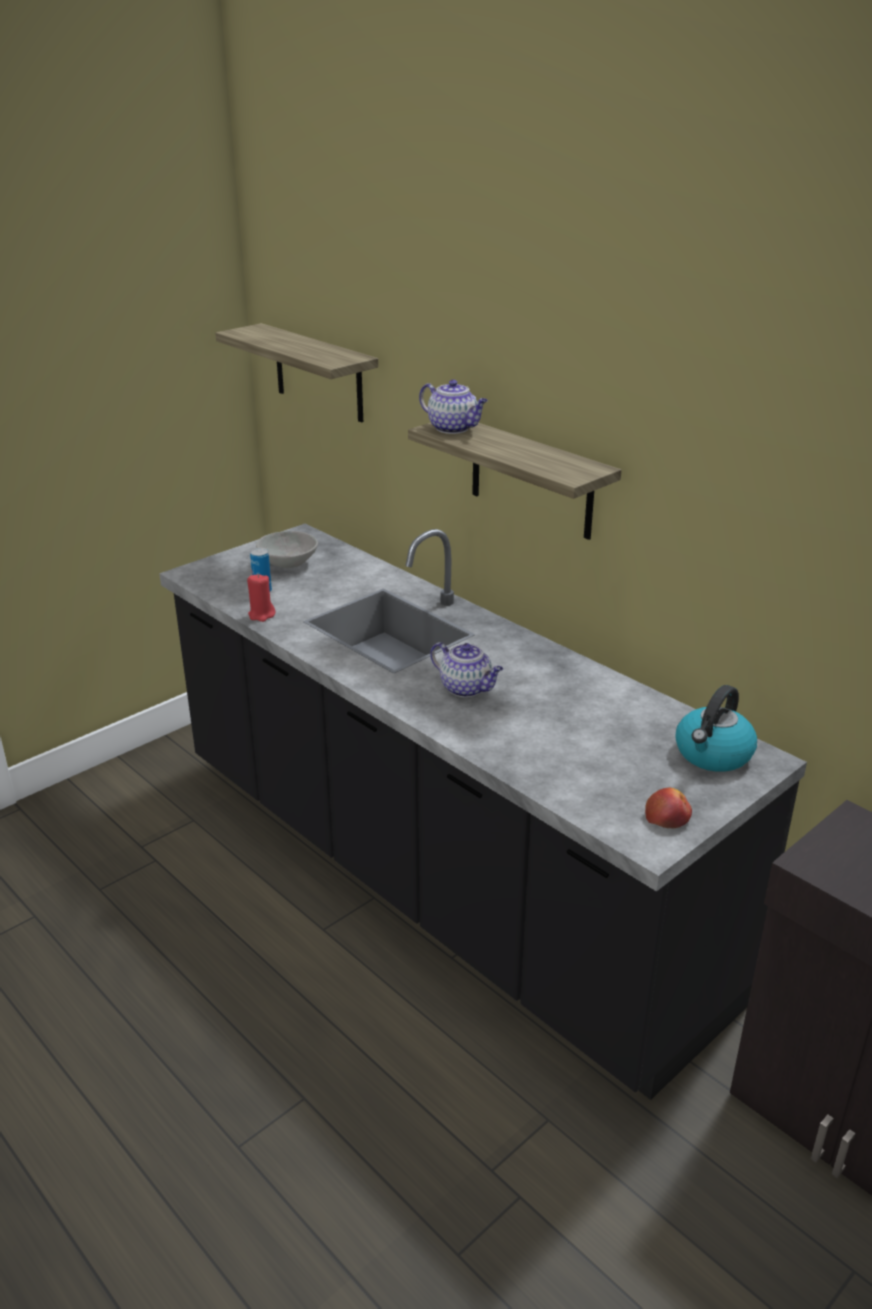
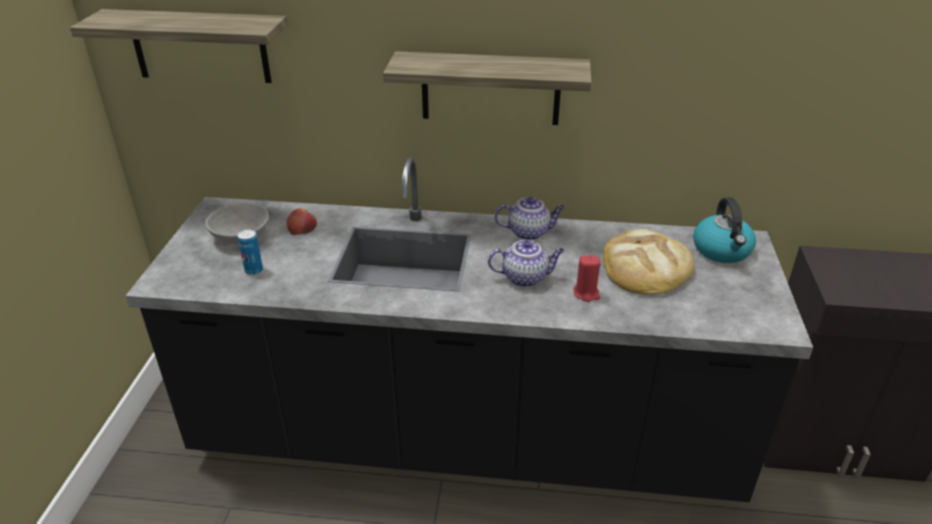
camera: 40 degrees left, 5 degrees up
red candle [247,574,276,622] -> red candle moved to [574,255,601,302]
teapot [419,380,488,434] -> teapot moved to [495,197,565,240]
apple [645,787,692,828] -> apple moved to [286,208,317,235]
none -> bread [603,229,694,295]

